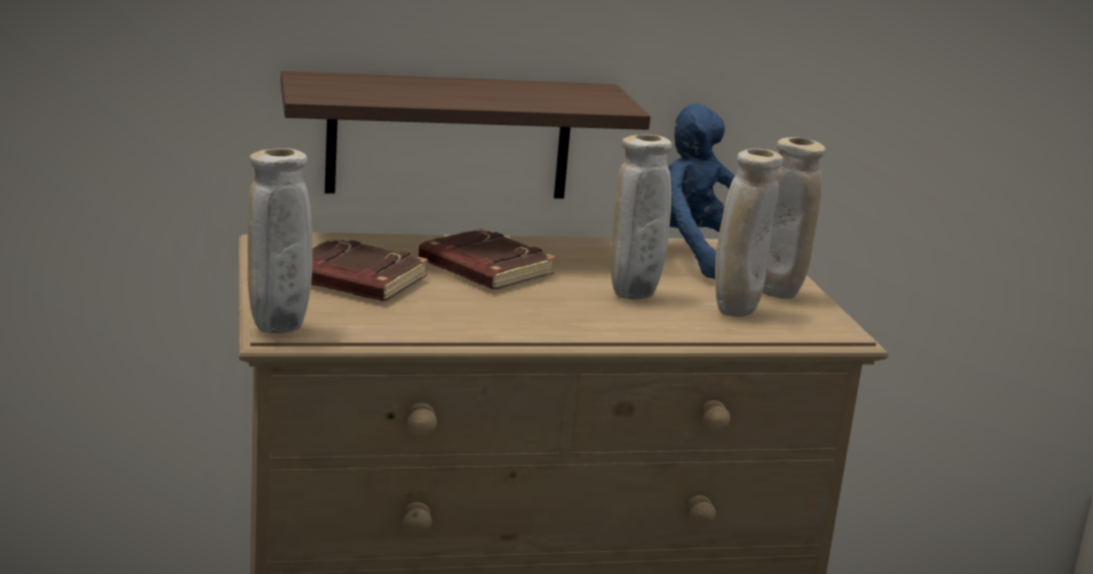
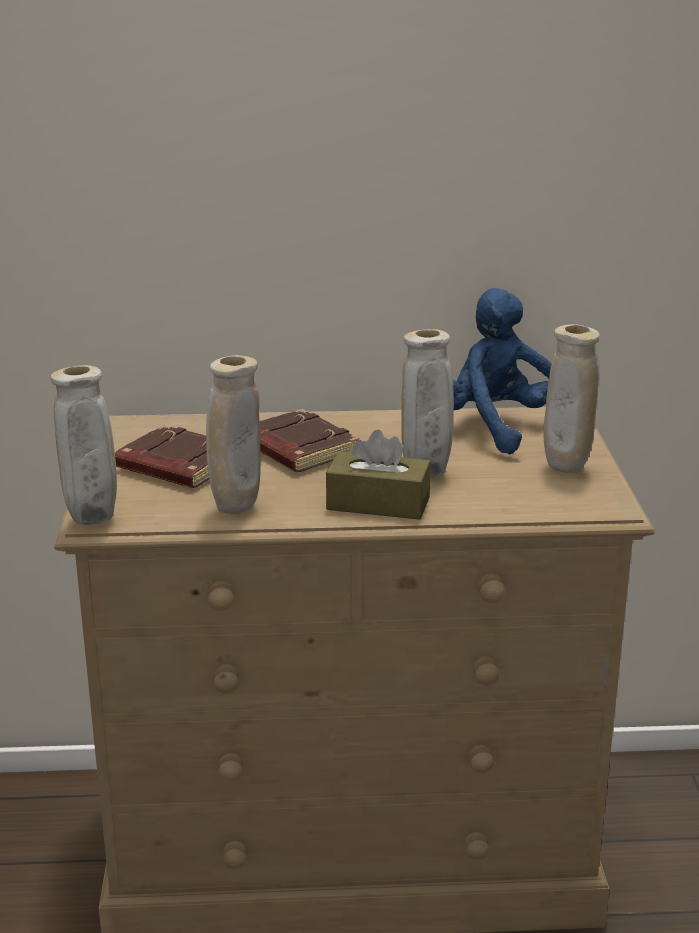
camera: 10 degrees right, 5 degrees up
shelf [281,71,651,199] -> none
beige vase [715,149,783,317] -> beige vase moved to [206,355,261,514]
none -> brown tissue box [326,429,431,520]

